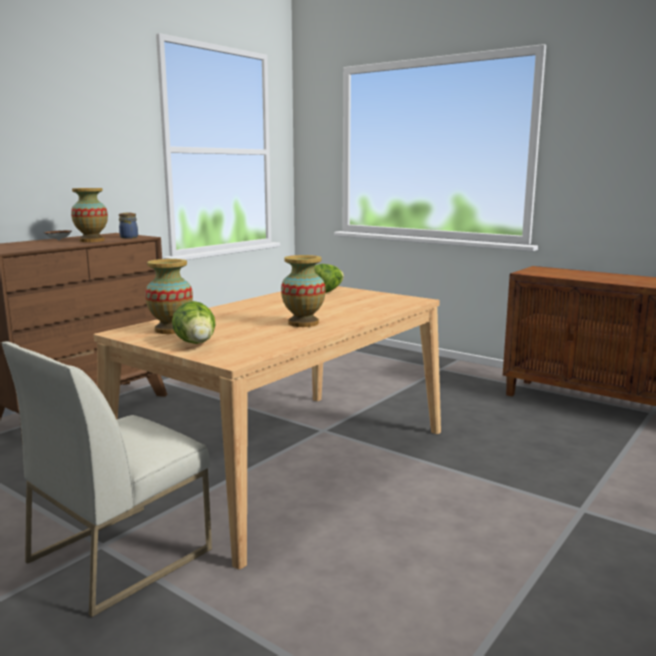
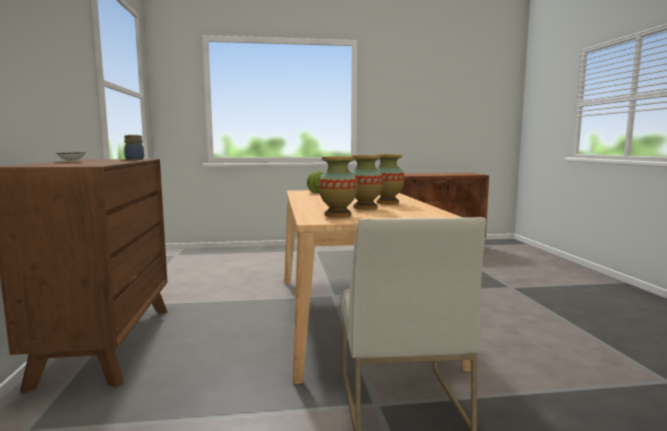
camera: 45 degrees left, 5 degrees down
vase [71,188,108,242] -> vase moved to [351,155,383,210]
lettuce [172,301,215,344] -> none

